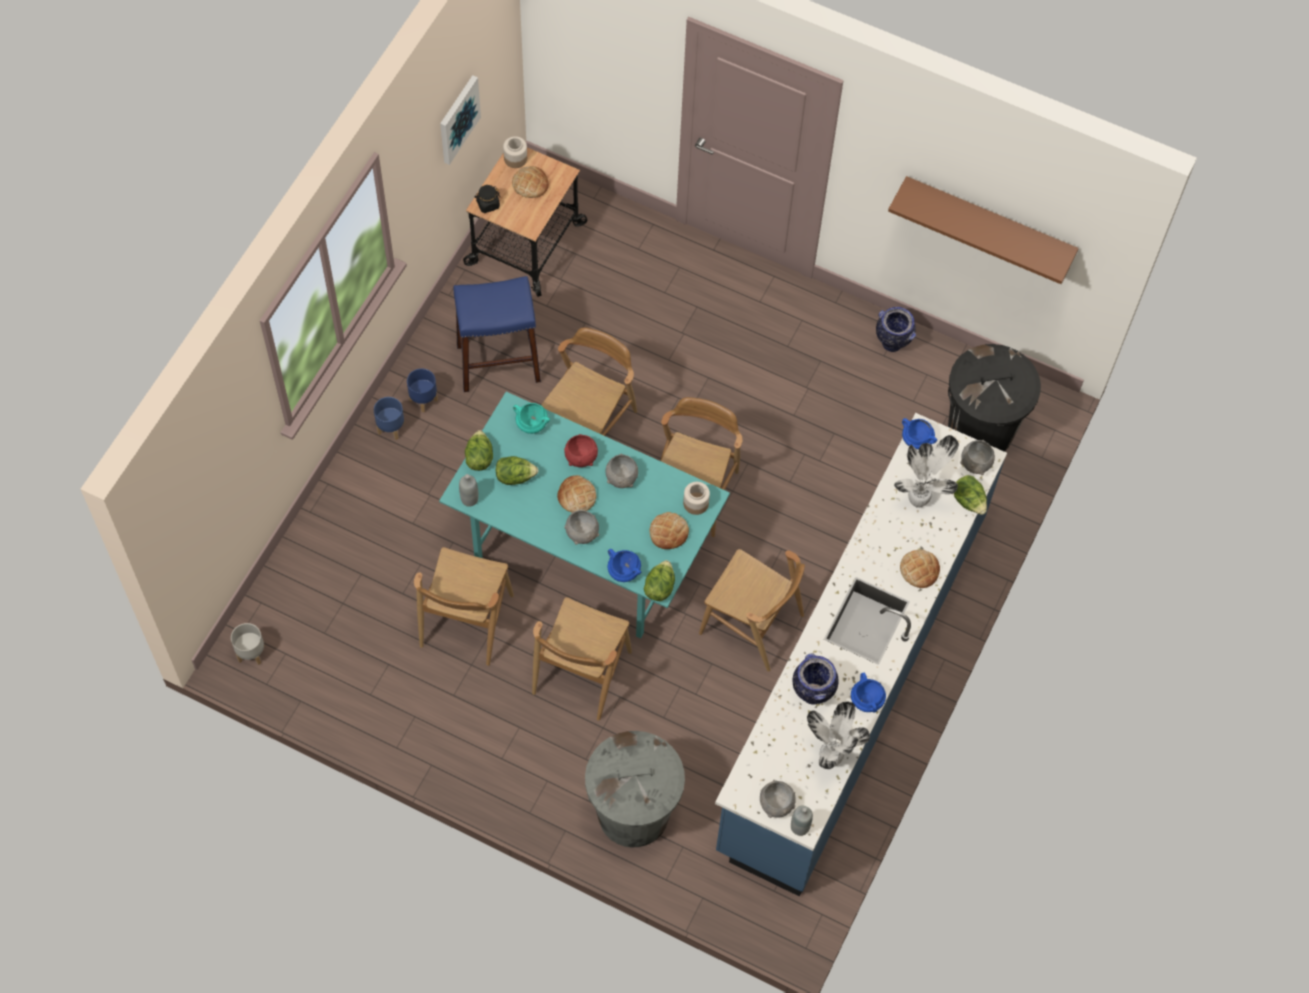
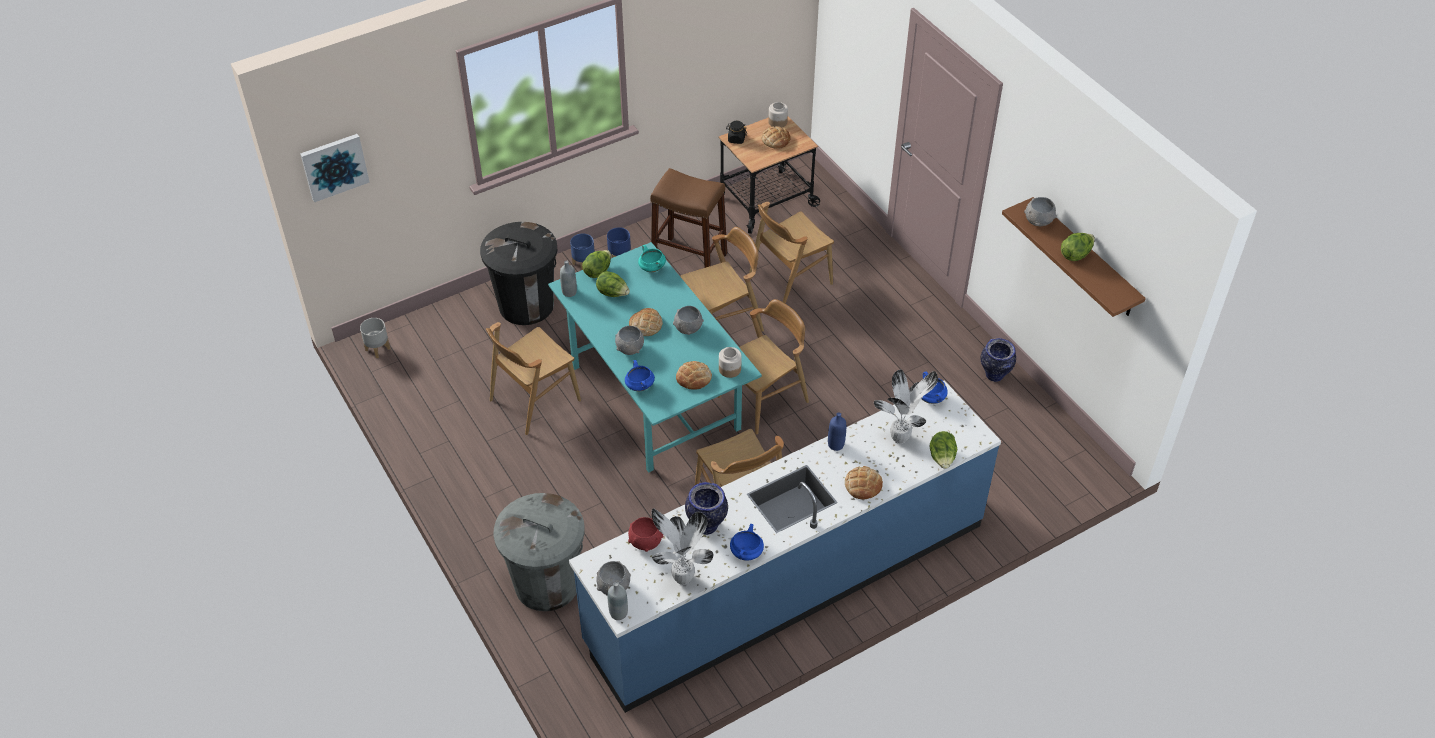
camera: 35 degrees right, 15 degrees down
picture [440,75,481,165] -> picture moved to [300,134,370,202]
blue stool [453,276,541,392] -> brown stool [650,168,727,268]
brown chair [532,597,632,721] -> brown chair moved to [749,202,834,304]
red bowl [564,434,598,467] -> red bowl moved to [628,517,663,552]
lettuce [644,560,675,601] -> lettuce moved to [1061,233,1095,261]
black trash can [948,344,1041,452] -> black trash can moved to [480,222,557,325]
grey bowl [960,440,995,475] -> grey bowl moved to [1024,197,1057,226]
none -> blue bottle [828,412,846,451]

